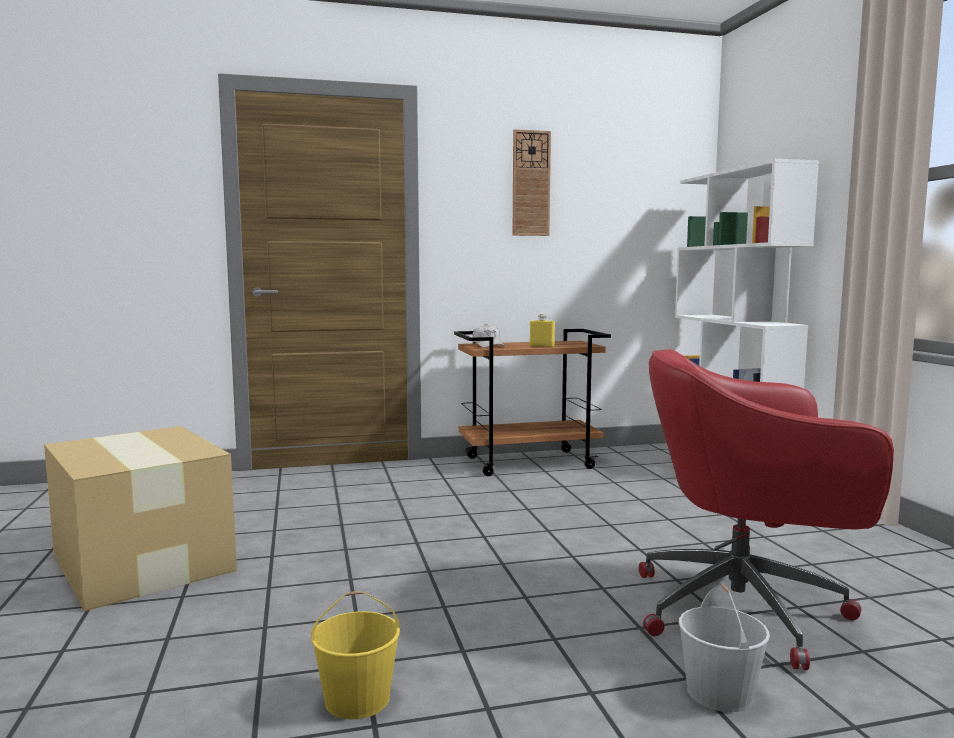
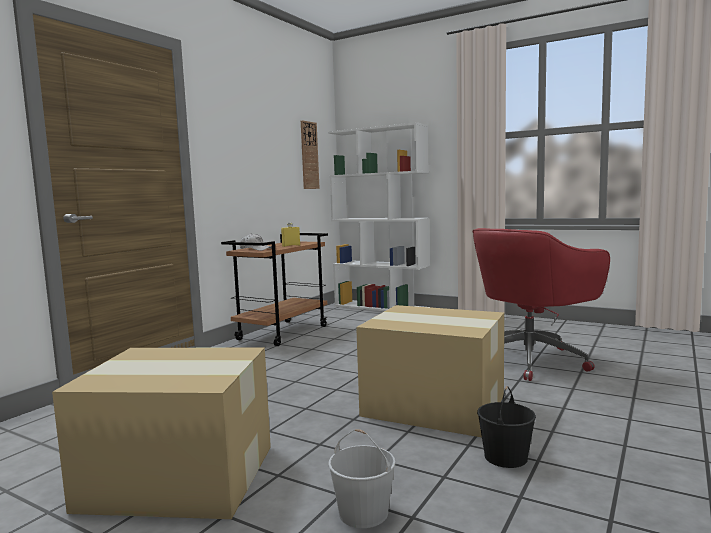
camera: 45 degrees left, 0 degrees up
yellow bucket [311,591,400,719] -> black bucket [477,386,536,468]
wall clock [513,129,551,236] -> wall clock moved to [301,120,320,189]
white bucket [679,584,770,712] -> white bucket moved to [328,429,396,528]
none -> cardboard box [356,305,504,437]

